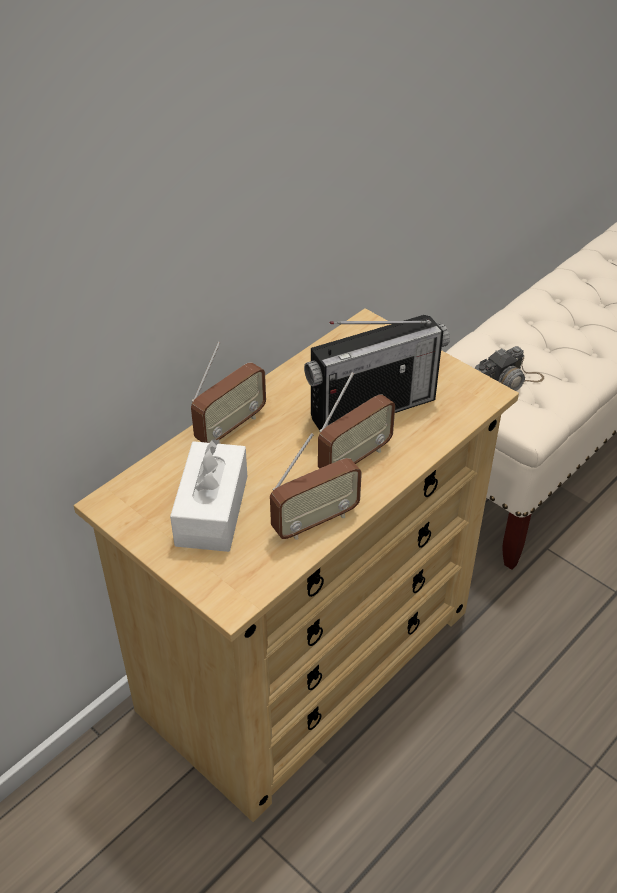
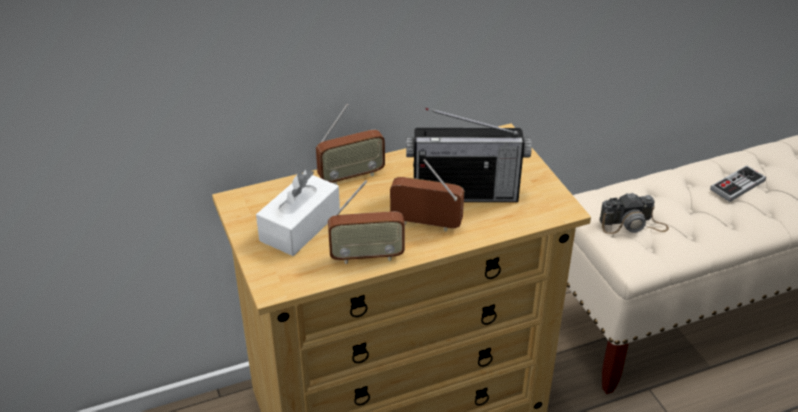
camera: 25 degrees right, 5 degrees down
radio [318,373,395,469] -> radio turned 150 degrees counterclockwise [390,159,464,231]
none -> game controller [710,165,766,202]

